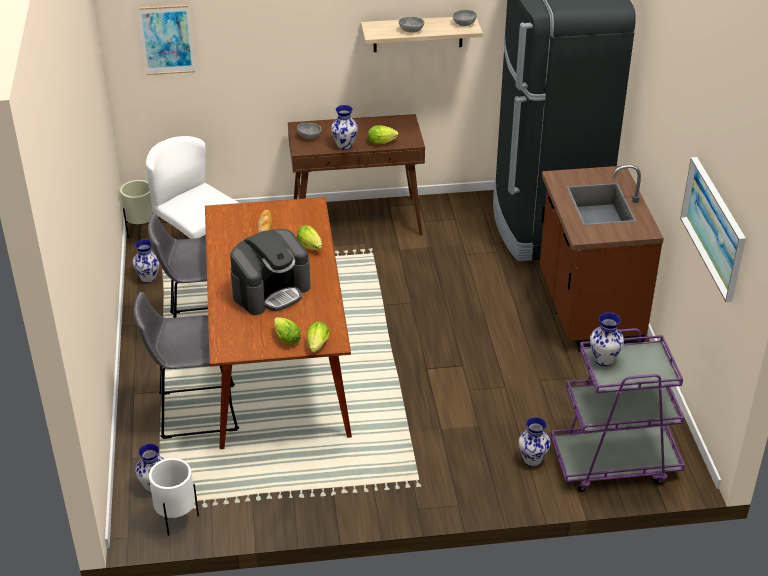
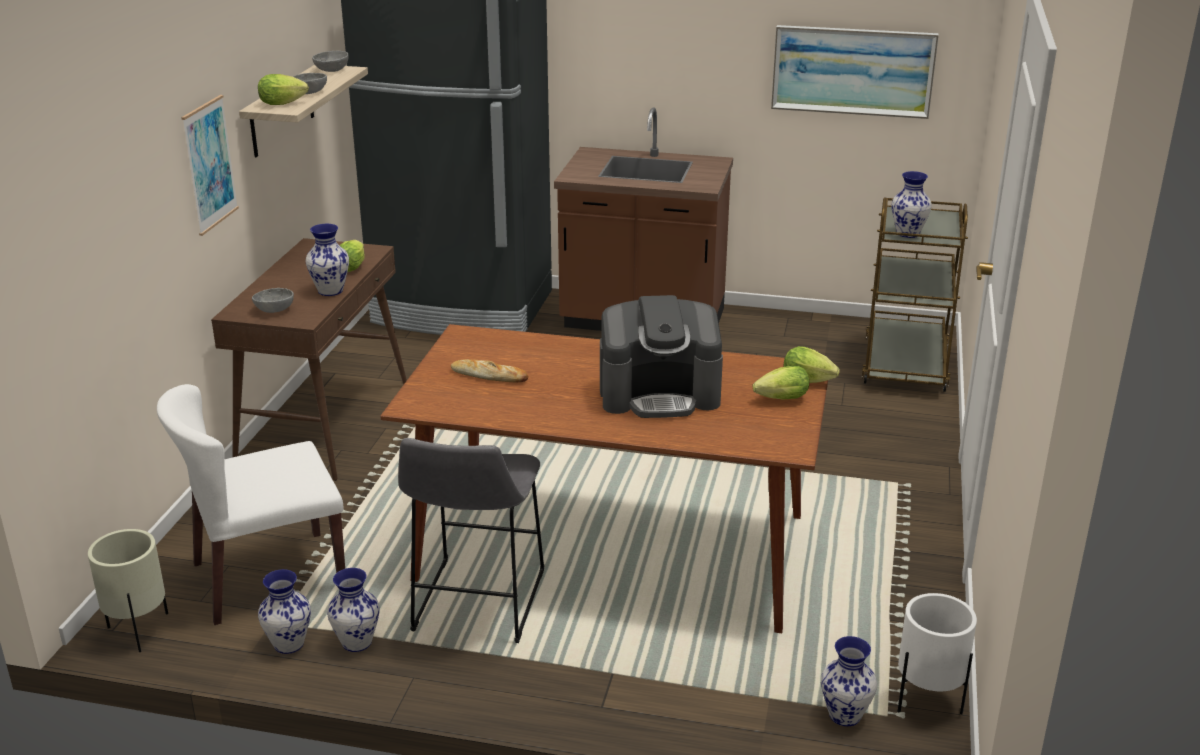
camera: 70 degrees left, 10 degrees down
grey stool [133,292,239,439] -> none
picture [138,5,195,75] -> picture moved to [181,95,239,236]
coffee machine [230,229,311,315] -> coffee machine turned 105 degrees clockwise [600,295,723,418]
lettuce [297,225,322,250] -> lettuce moved to [258,74,309,105]
vase [519,417,550,466] -> vase moved to [327,568,379,652]
purple cart [551,328,685,492] -> brown cart [862,197,968,392]

